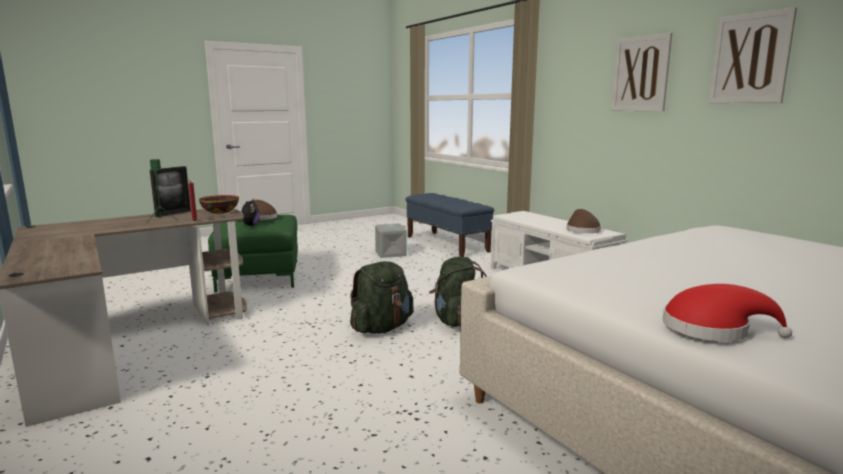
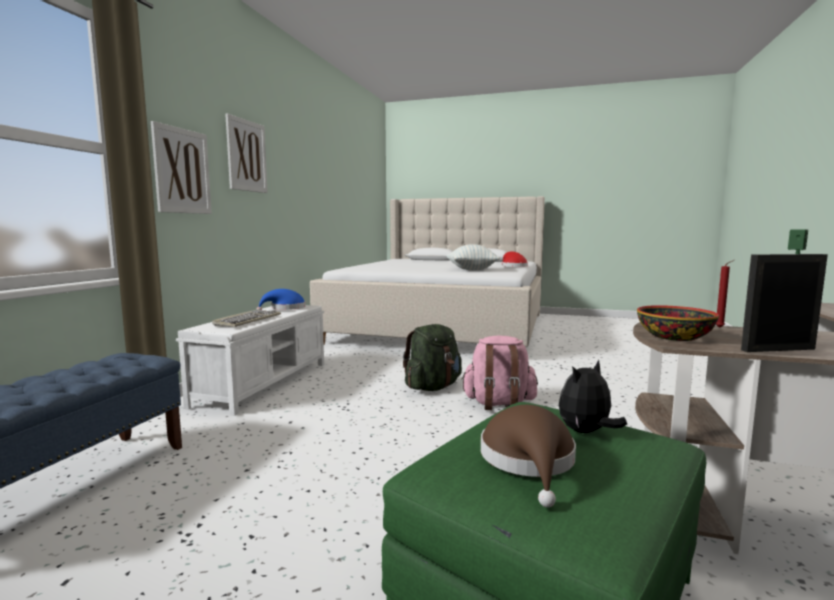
camera: 130 degrees left, 5 degrees down
green backpack [350,261,414,334] -> pink backpack [461,336,538,410]
grey storage box [375,223,407,258] -> none
brown hat [566,209,601,233] -> blue hat [256,289,306,310]
picture [708,7,797,103] -> picture moved to [151,121,212,214]
none -> keyboard [212,310,281,327]
none -> pillow [446,244,500,270]

